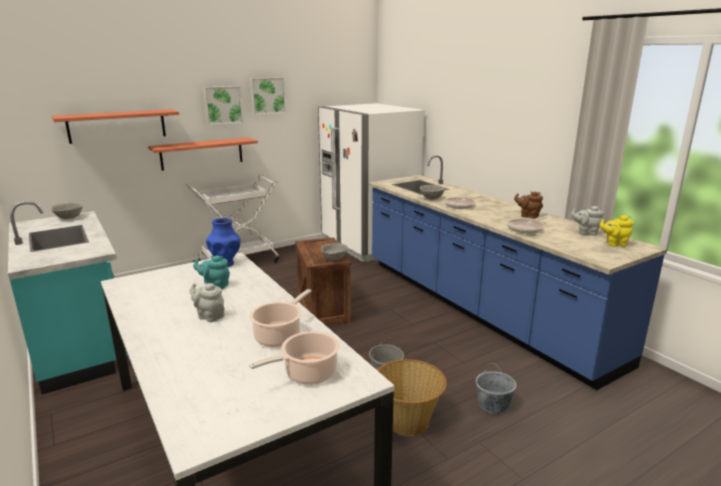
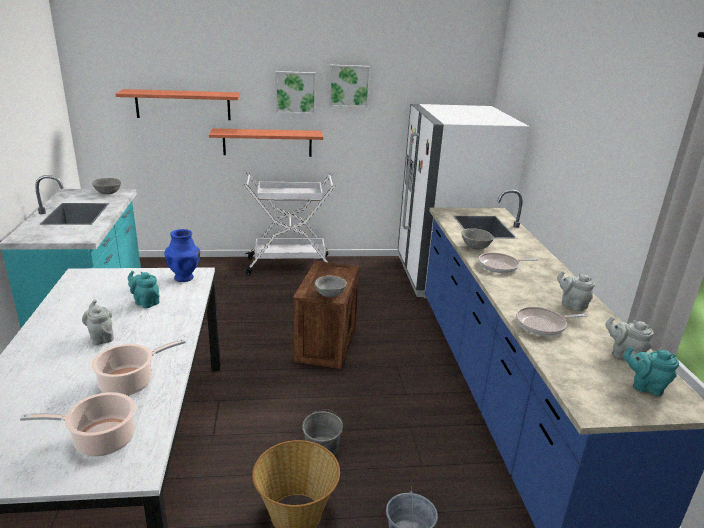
camera: 25 degrees right, 5 degrees up
brown teapot [514,191,543,218] -> grey teapot [557,271,595,311]
yellow teapot [600,215,634,247] -> turquoise teapot [624,347,679,396]

